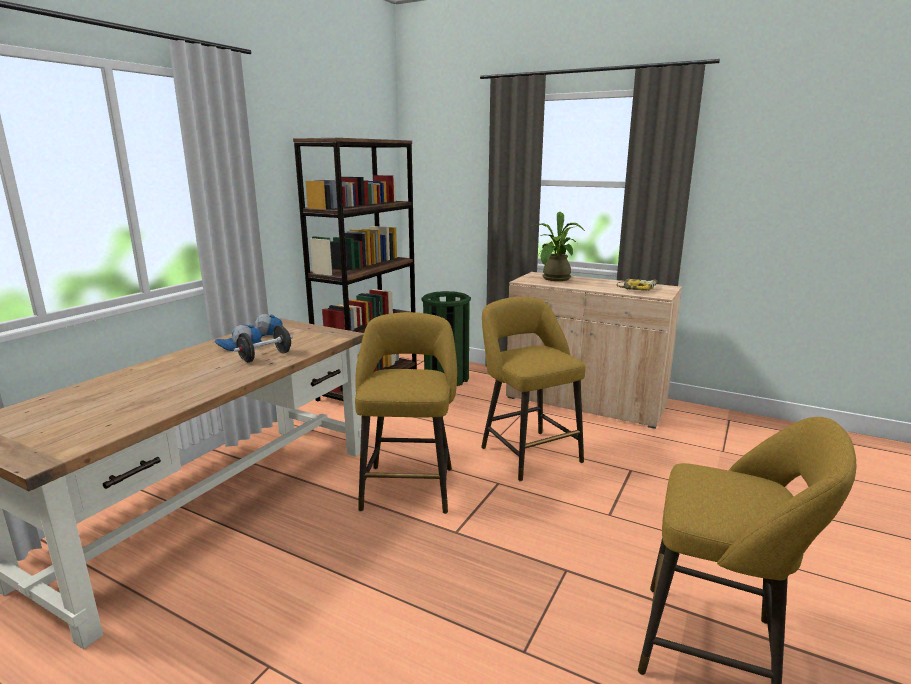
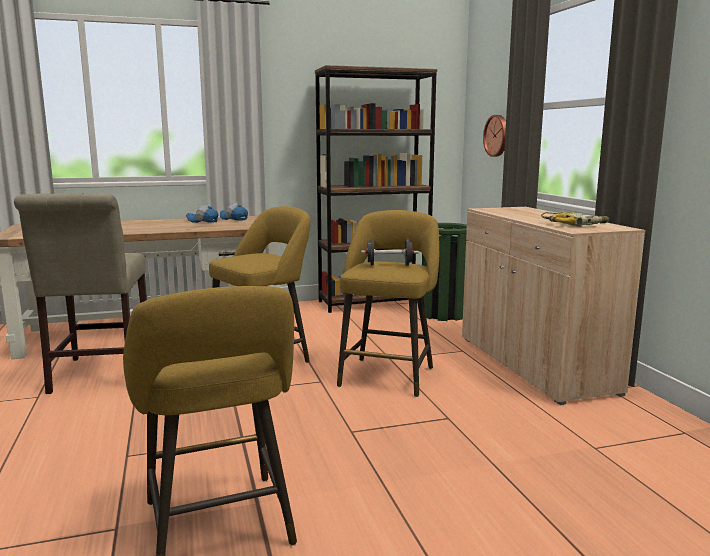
camera: 45 degrees right, 5 degrees down
black dumbbell [233,325,293,362] -> black dumbbell moved to [361,239,418,266]
potted plant [532,212,585,281] -> none
none -> beige chair [14,193,147,394]
none -> wall clock [483,115,506,157]

